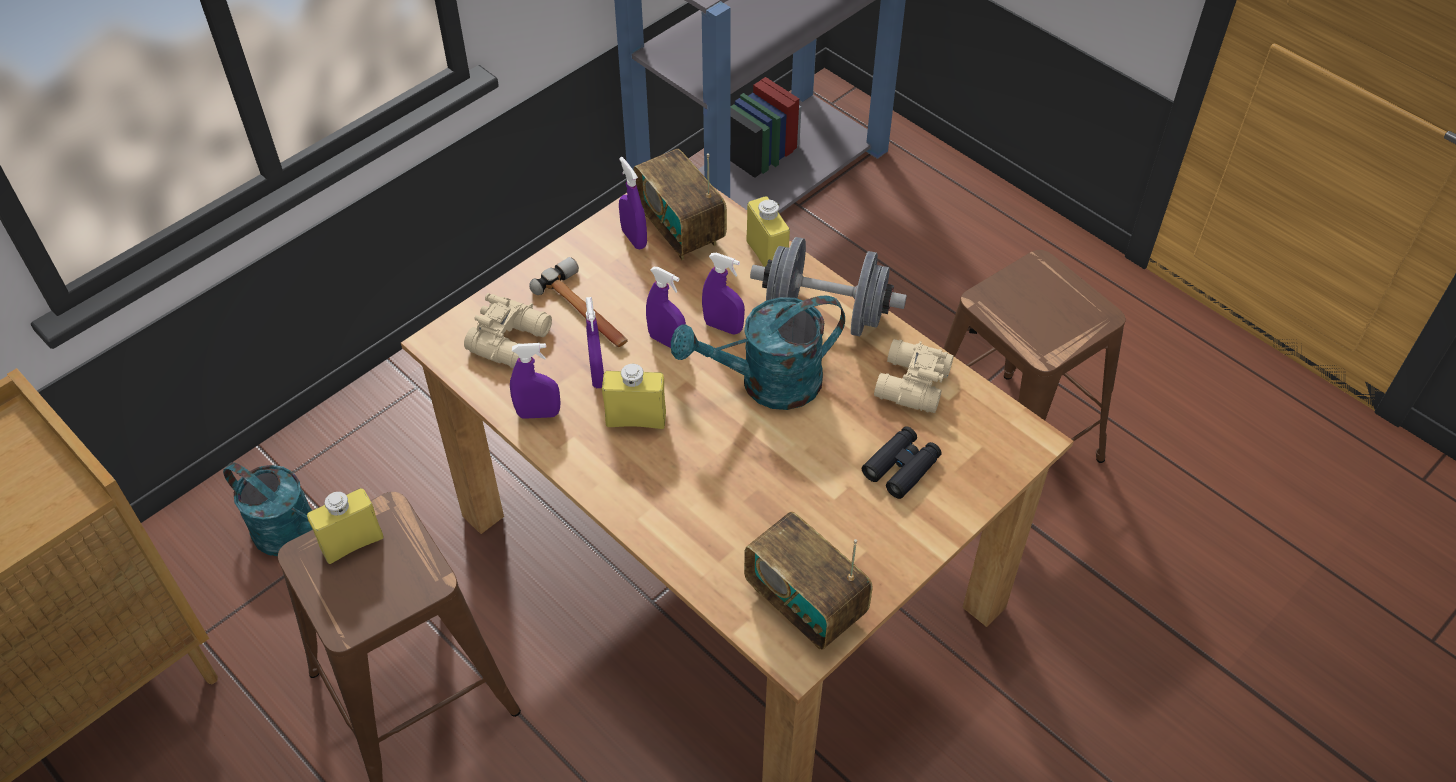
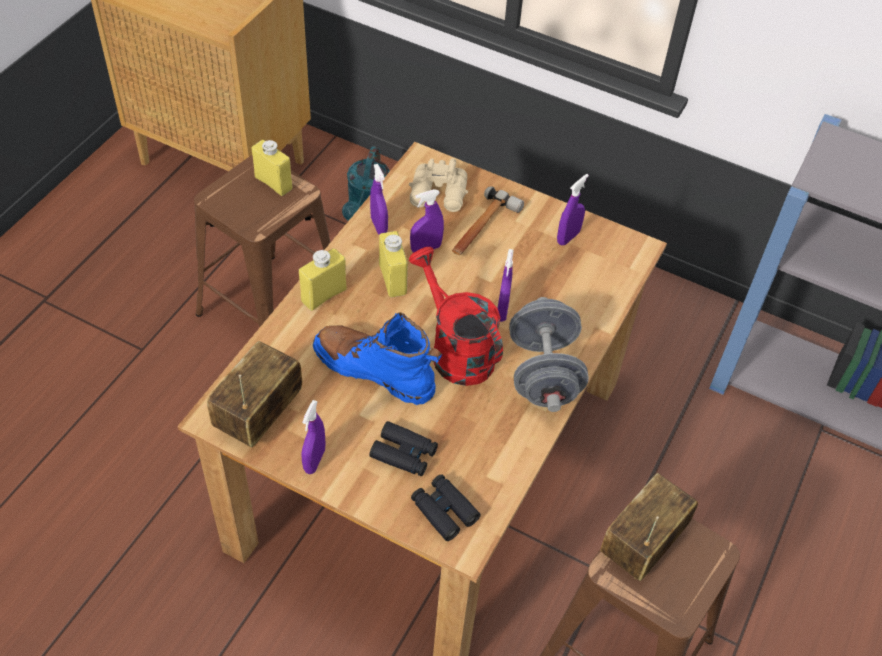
camera: 70 degrees right, 0 degrees up
radio [634,149,727,260] -> radio moved to [600,473,698,581]
purple spray bottle [646,267,686,348] -> purple spray bottle moved to [301,400,326,474]
turquoise watering can [671,295,845,410] -> red watering can [409,247,503,386]
yellow bottle [746,196,790,267] -> yellow bottle moved to [299,248,347,311]
beige binoculars [874,339,954,413] -> none
none -> blue boot [313,312,442,405]
none -> black binoculars [411,474,481,541]

